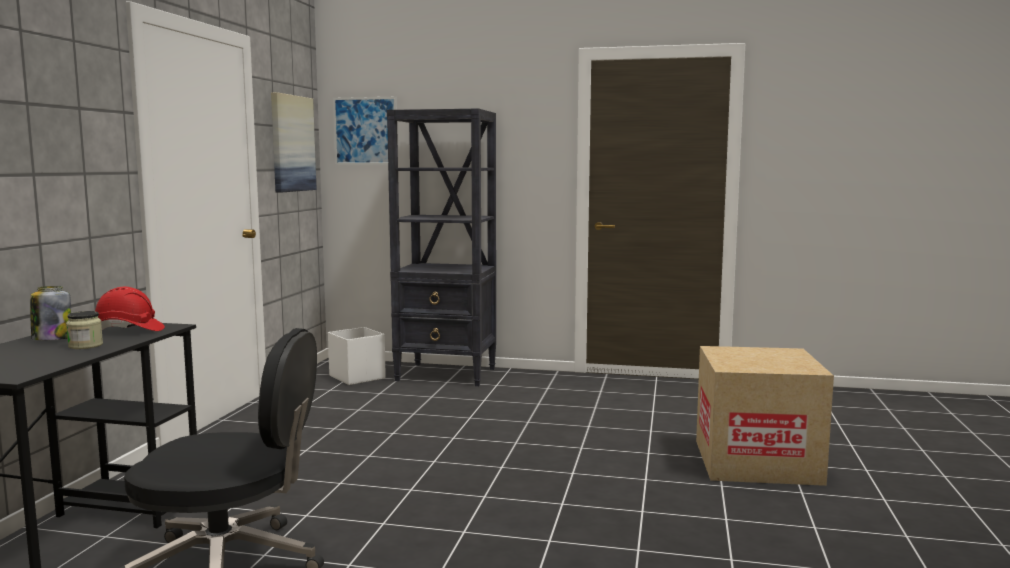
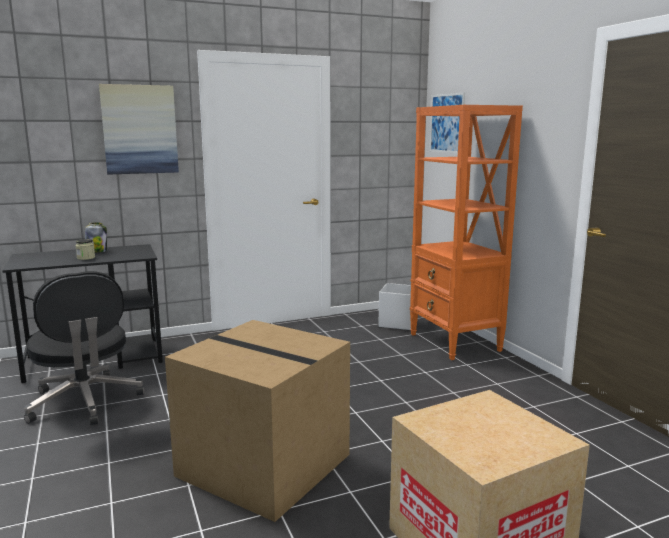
camera: 55 degrees right, 5 degrees up
red hard hat [95,287,165,331] -> none
picture [271,92,317,193] -> picture moved to [99,84,179,175]
black bookcase [387,108,496,386] -> orange bookcase [410,105,523,360]
none -> cardboard box [165,320,350,522]

